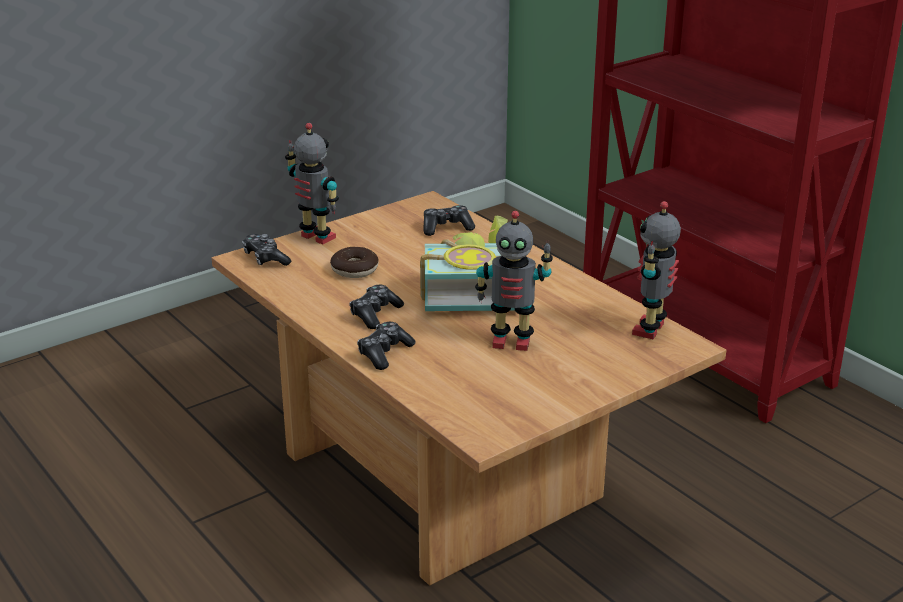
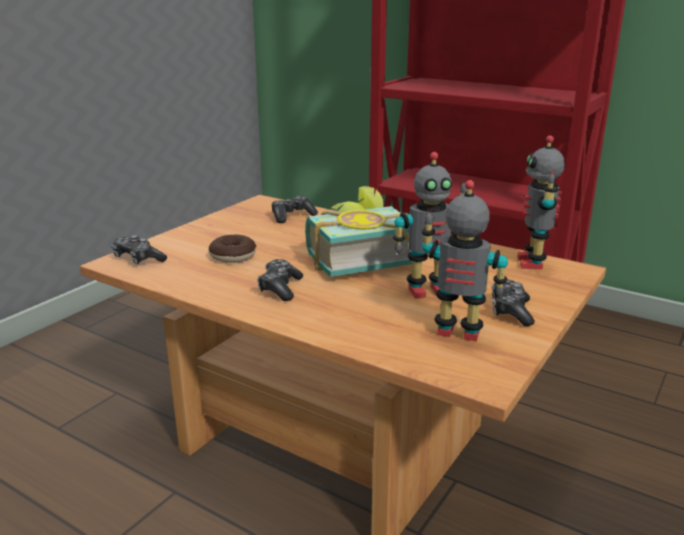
camera: 20 degrees left, 5 degrees down
toy robot [285,123,339,244] -> toy robot moved to [422,180,508,341]
game controller [357,322,416,370] -> game controller moved to [492,280,535,326]

